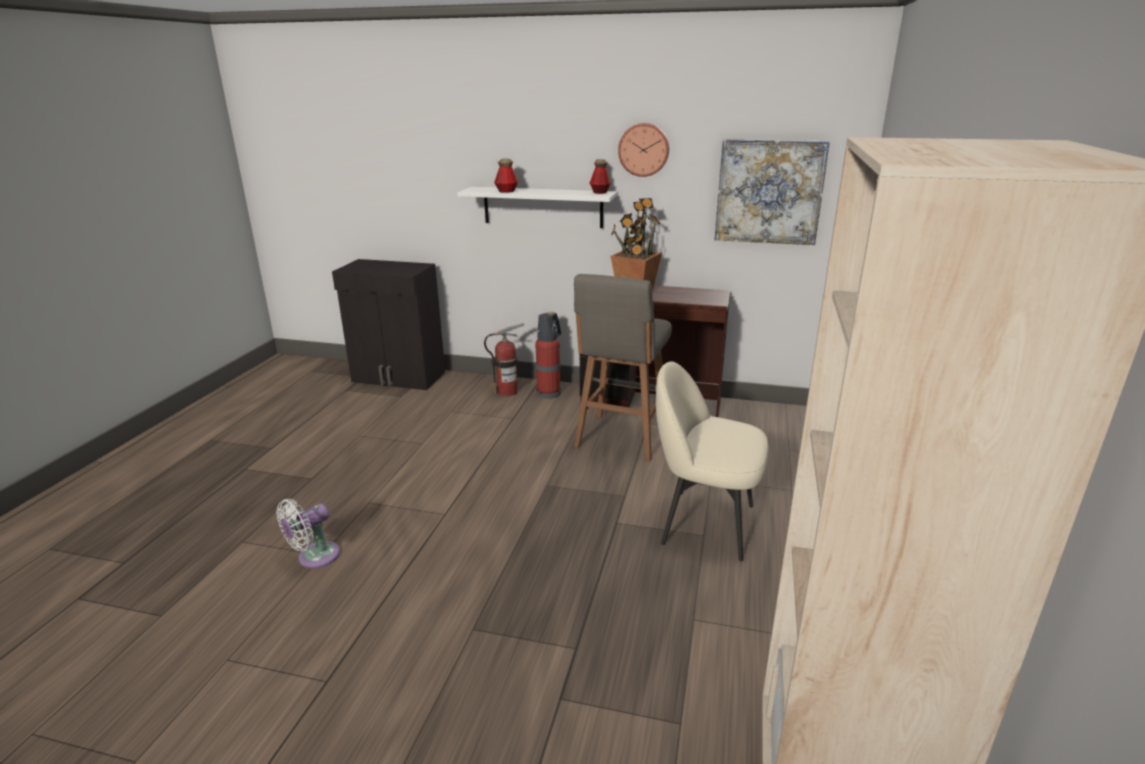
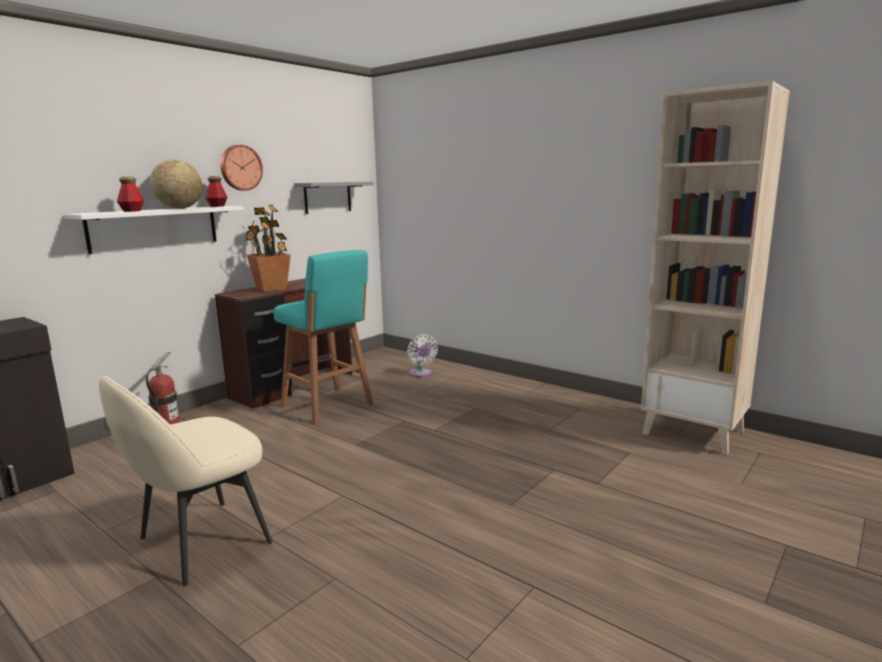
camera: 65 degrees left, 10 degrees down
white fan [276,499,340,569] -> white fan moved to [407,334,438,377]
fire extinguisher [535,312,561,399] -> none
grey stool [574,274,672,461] -> turquoise stool [273,250,373,424]
beige chair [656,361,769,561] -> beige chair moved to [99,375,272,586]
picture [715,139,830,245] -> grey shelf [294,182,373,214]
none -> globe [150,160,202,209]

